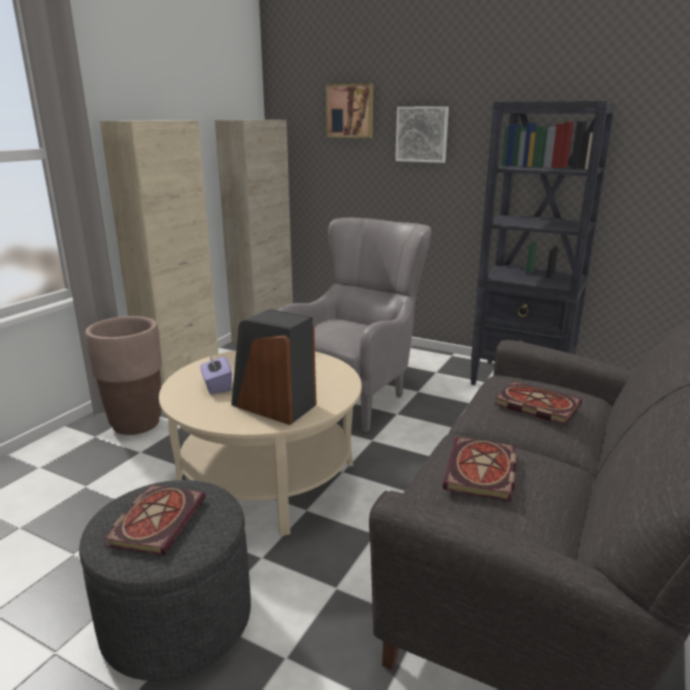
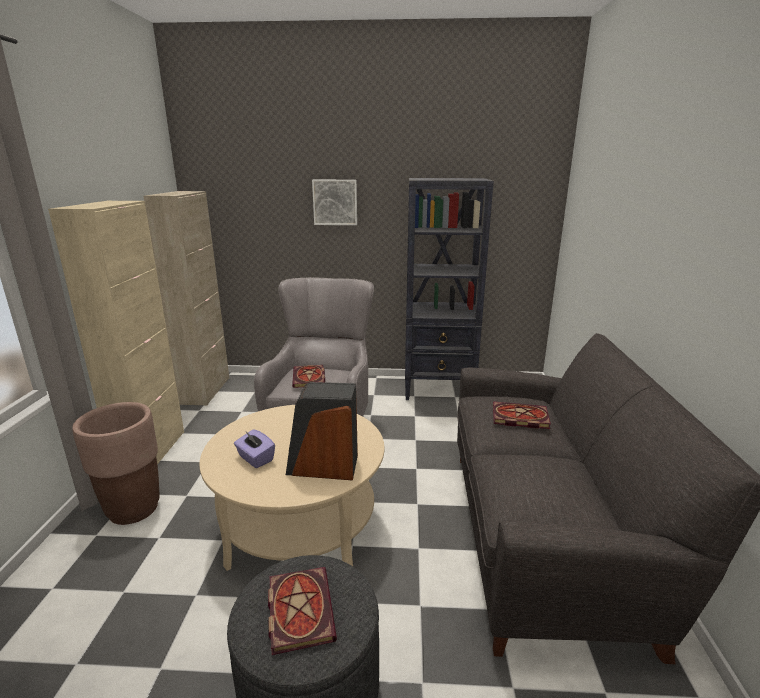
camera: 25 degrees left, 0 degrees up
picture [326,83,373,138] -> none
book [443,437,516,502] -> book moved to [292,365,325,388]

